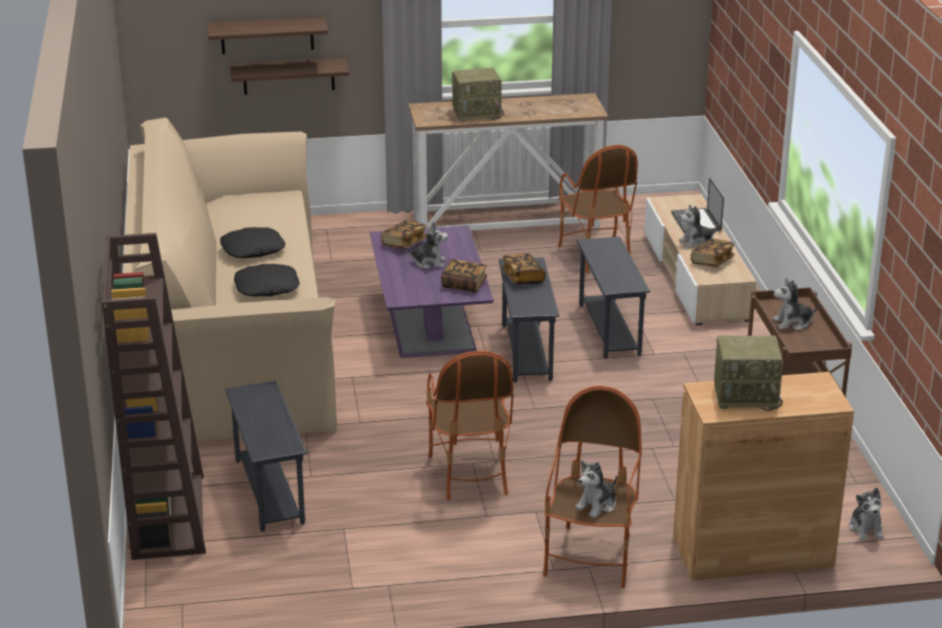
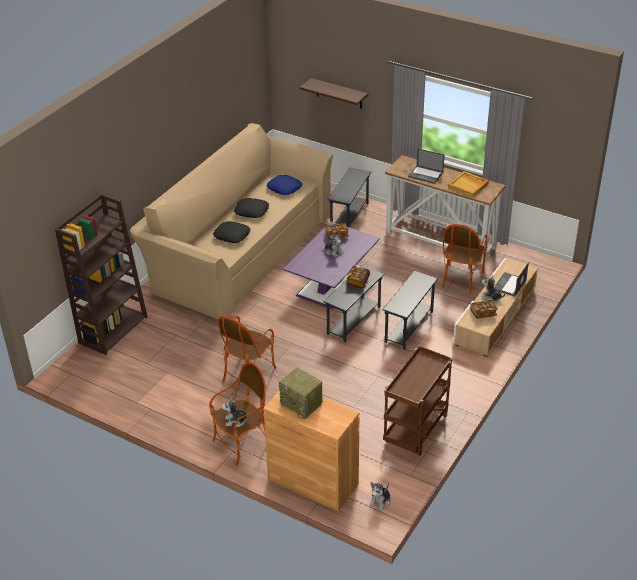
camera: 40 degrees right, 10 degrees up
grey side table [225,381,307,532] -> grey side table moved to [327,167,371,227]
shelf [230,58,349,95] -> none
book [441,259,487,293] -> none
radio [452,67,504,122] -> laptop [408,148,445,184]
plush toy [772,277,819,331] -> none
none -> blue pillow [267,175,302,195]
none -> beige tray [448,171,489,197]

